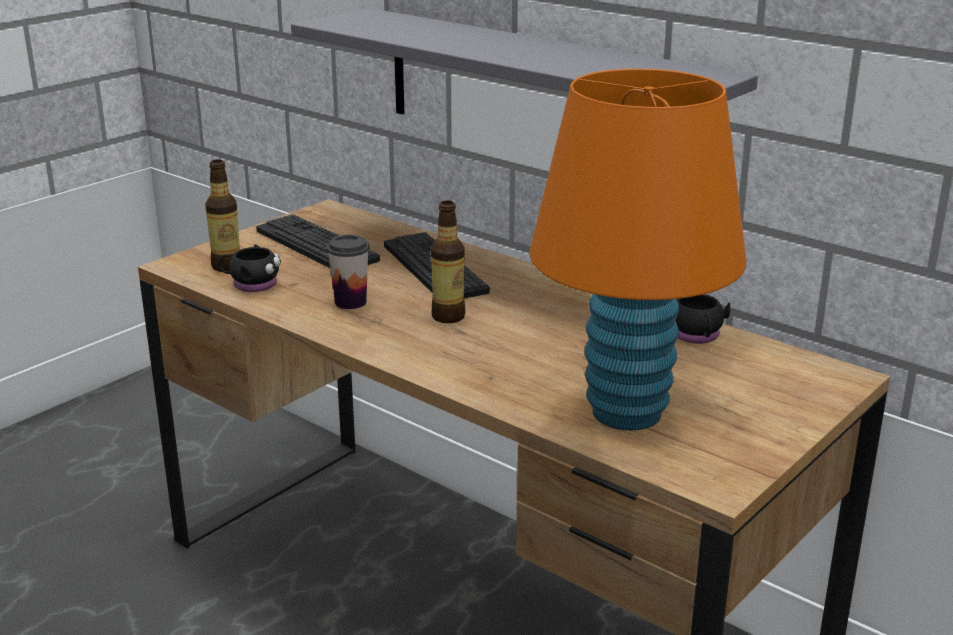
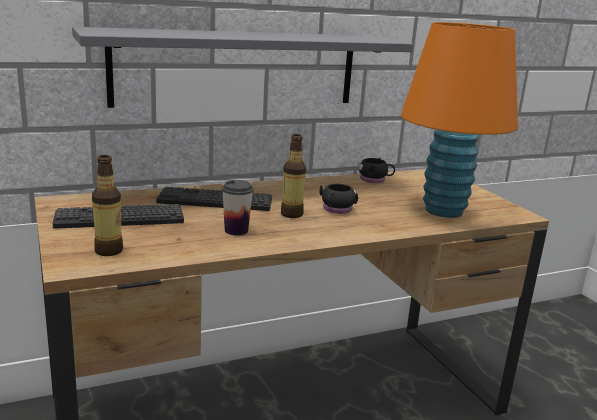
camera: 65 degrees left, 5 degrees down
black mug [218,244,281,292] -> black mug moved to [320,184,358,214]

